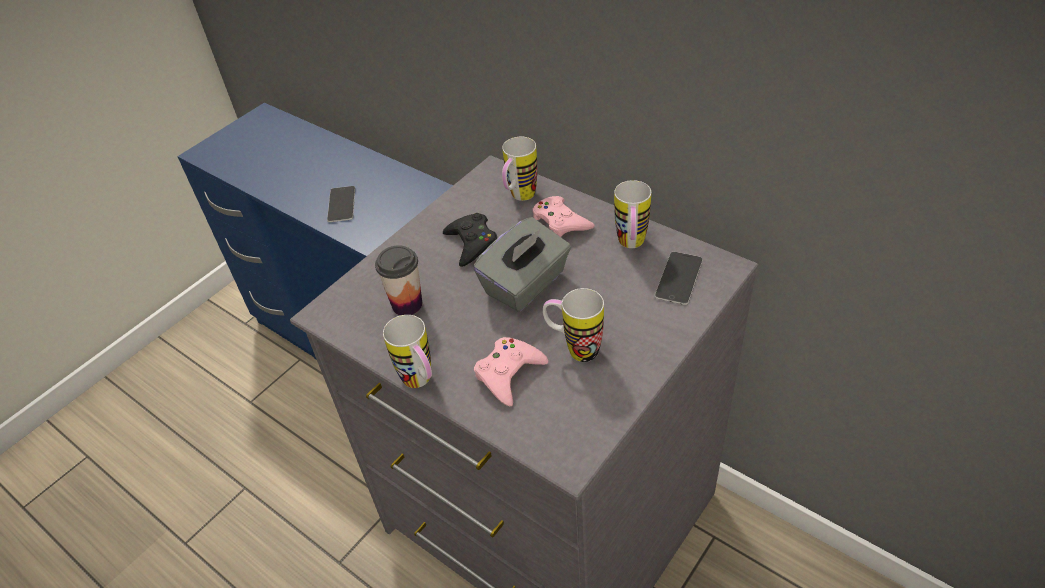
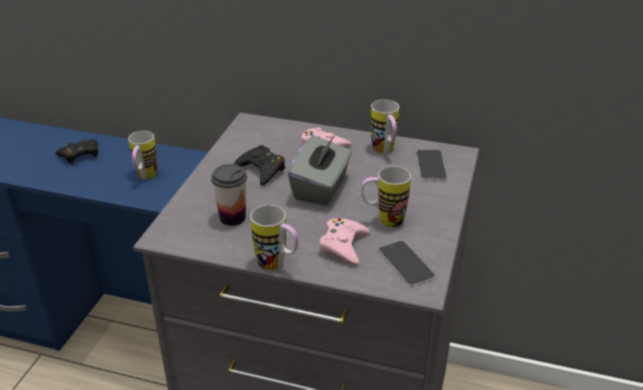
camera: 25 degrees left, 10 degrees down
phone [327,186,355,222] -> phone moved to [378,241,436,287]
mug [502,137,537,201] -> mug moved to [128,131,157,179]
none -> black game controller [55,140,98,165]

